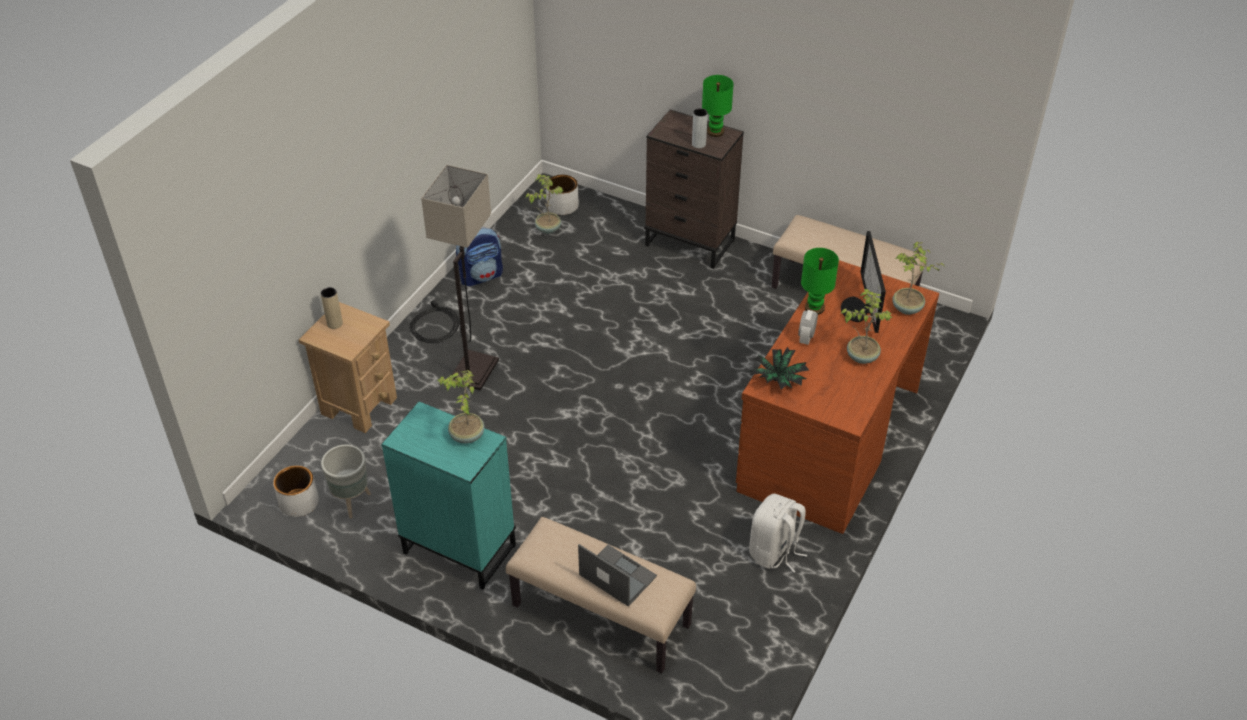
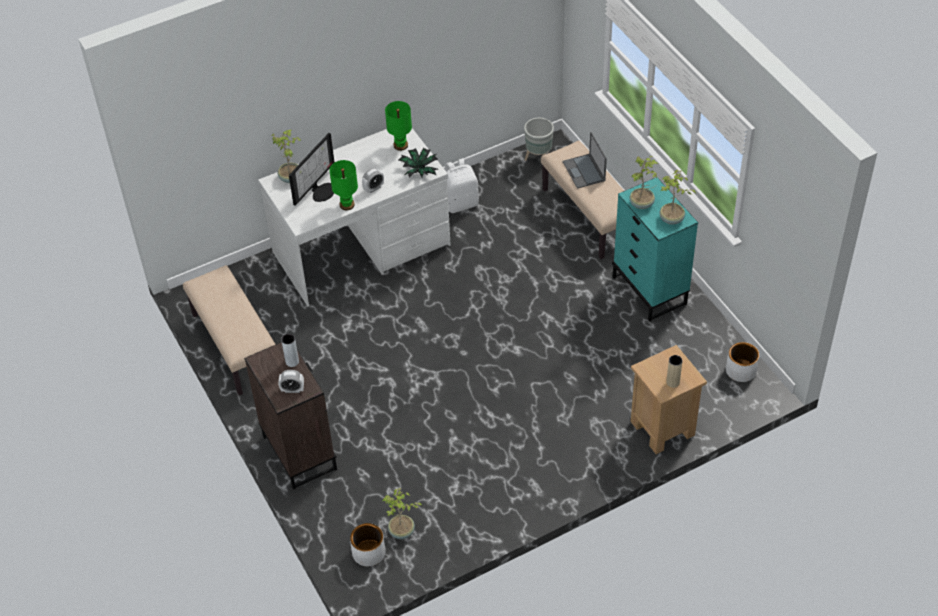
camera: 145 degrees left, 5 degrees up
grey planter [321,445,371,519] -> grey planter moved to [524,118,554,161]
floor lamp [409,165,499,391] -> none
backpack [456,227,503,286] -> none
green table lamp [702,75,734,137] -> green table lamp moved to [385,101,412,151]
brown desk [736,260,939,534] -> white desk [258,128,451,306]
potted plant [840,289,892,364] -> potted plant moved to [659,170,696,225]
none -> alarm clock [278,370,304,393]

